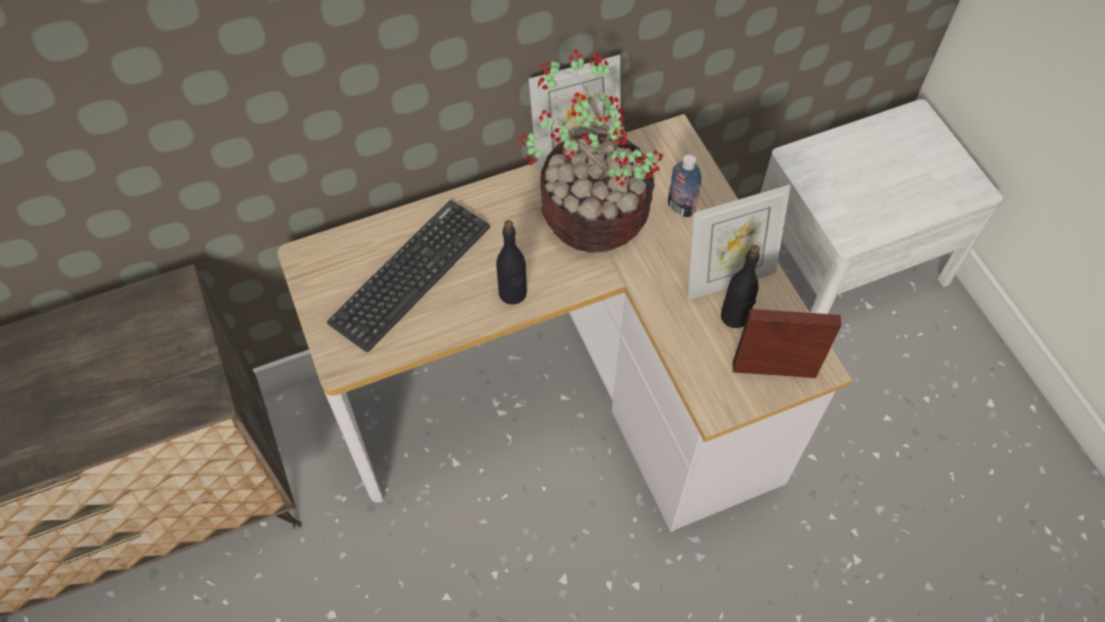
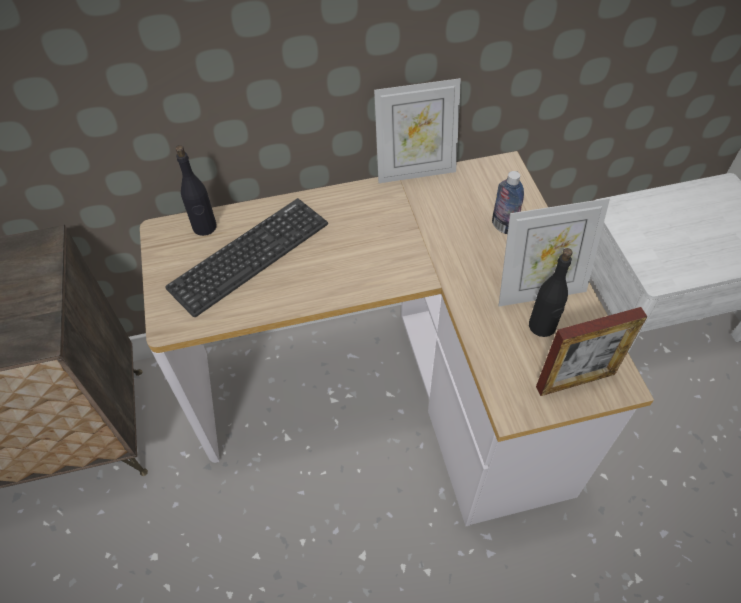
camera: 10 degrees right, 5 degrees down
black bottle [496,220,527,305] -> black bottle moved to [176,145,217,236]
potted plant [517,49,663,253] -> none
picture frame [733,309,841,378] -> picture frame turned 150 degrees clockwise [536,307,647,396]

